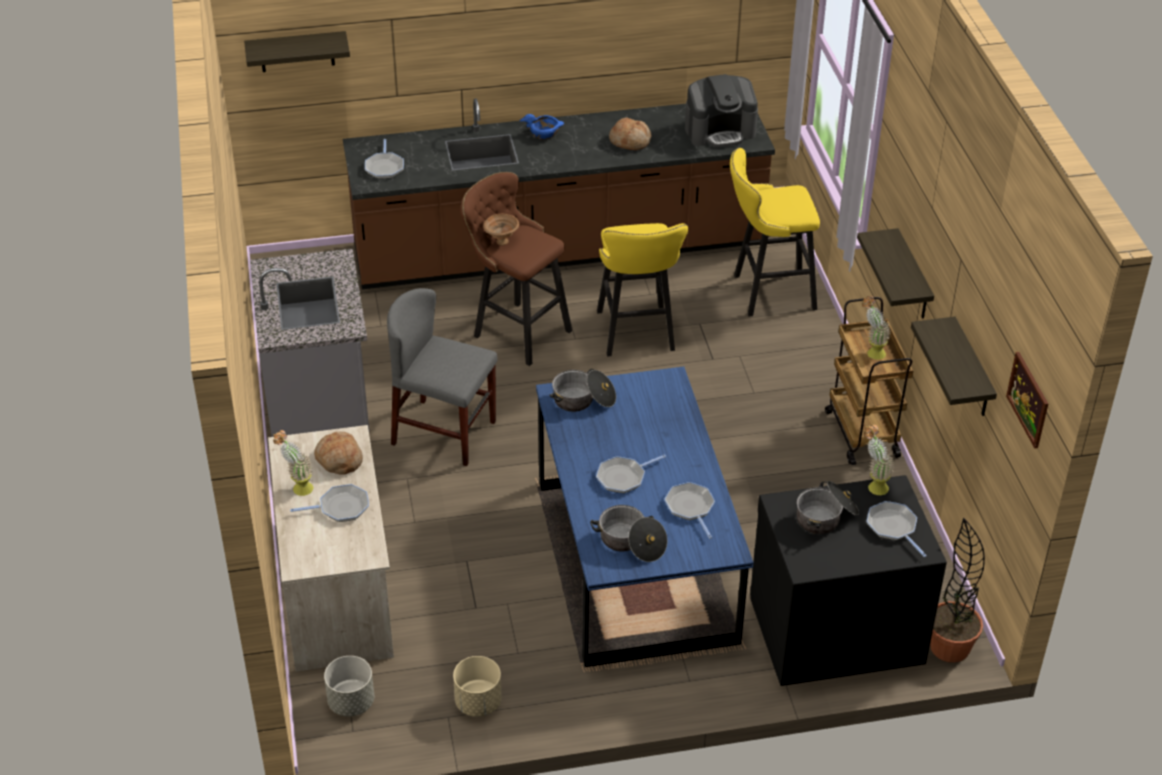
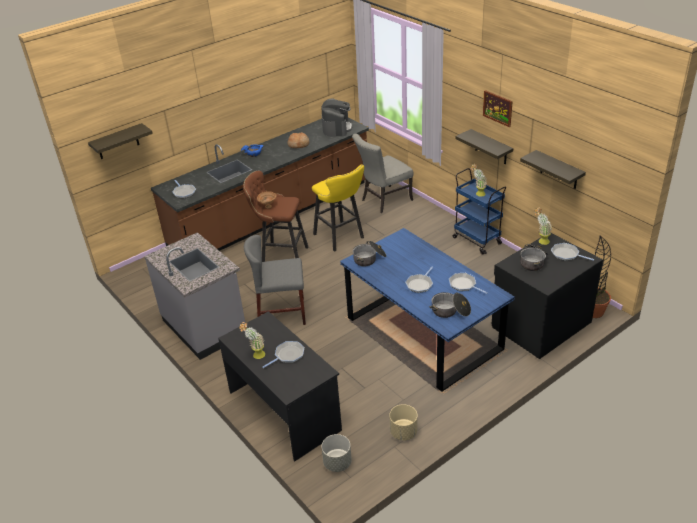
camera: 25 degrees left, 5 degrees down
beige desk [268,425,394,672] -> black desk [218,311,342,461]
bread [314,431,363,475] -> none
coffee machine [685,74,758,147] -> coffee machine turned 45 degrees counterclockwise [321,98,352,137]
yellow stool [730,148,820,317] -> grey chair [352,133,413,213]
brown cart [825,297,913,465] -> blue cart [453,168,506,255]
picture [1006,352,1048,449] -> picture moved to [483,90,513,127]

